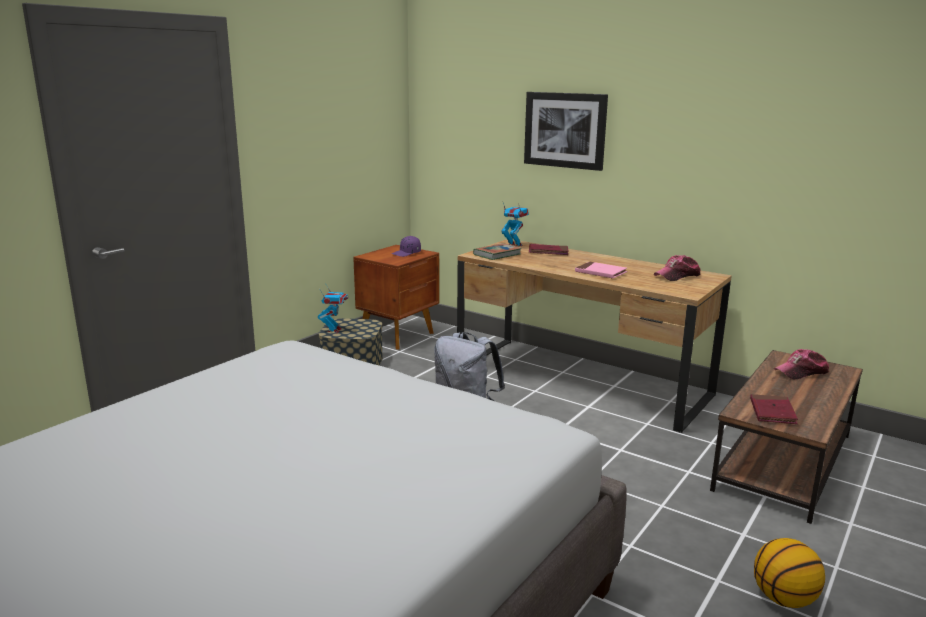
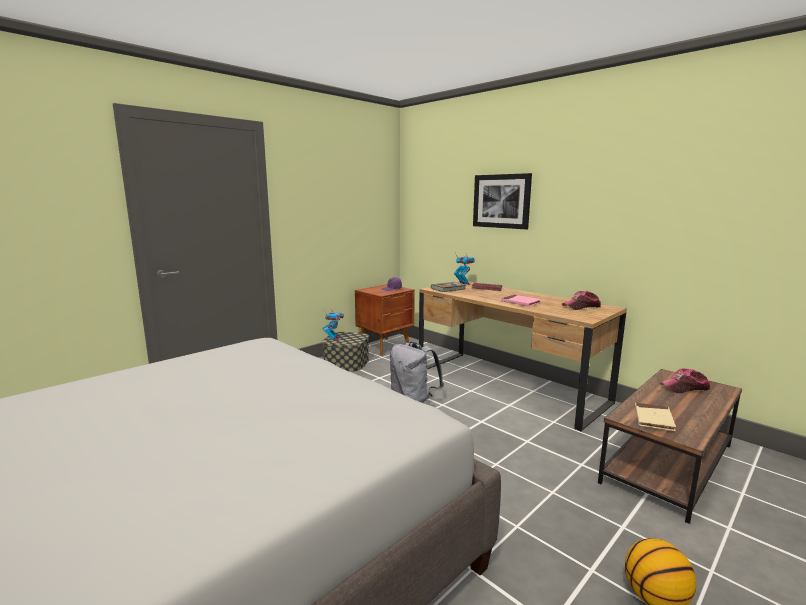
camera: 10 degrees right, 5 degrees down
red book [750,394,798,424] -> beige book [635,403,676,431]

